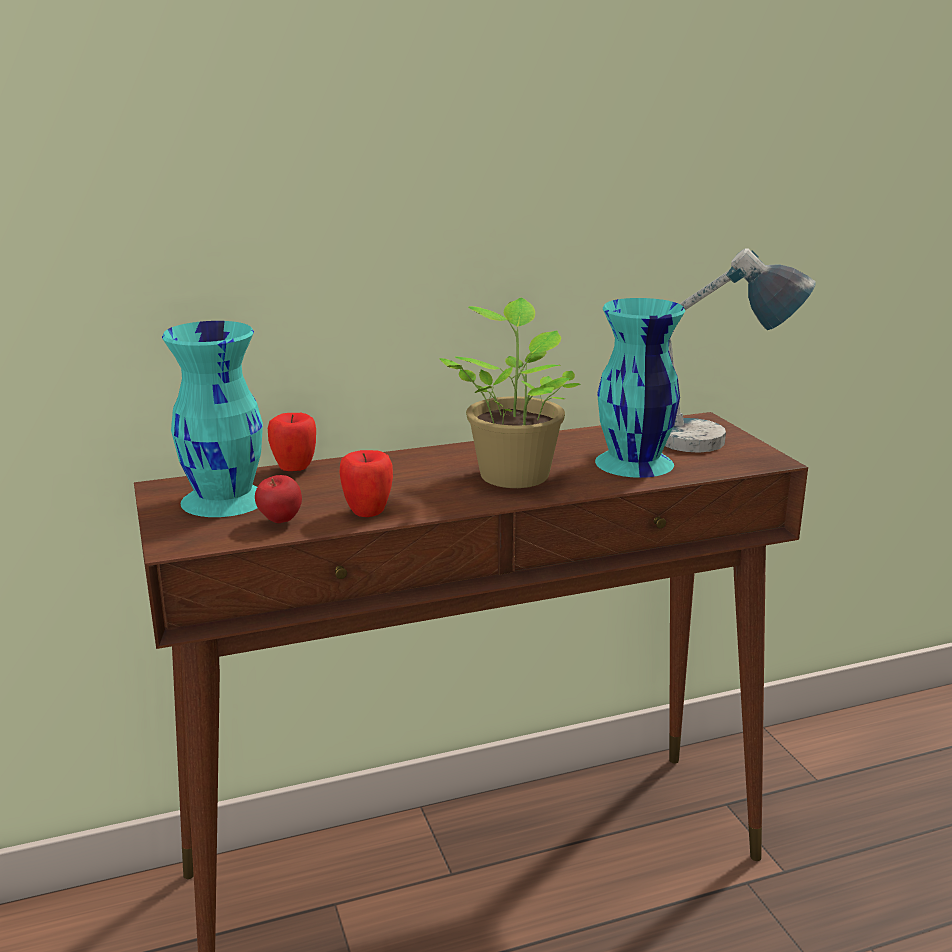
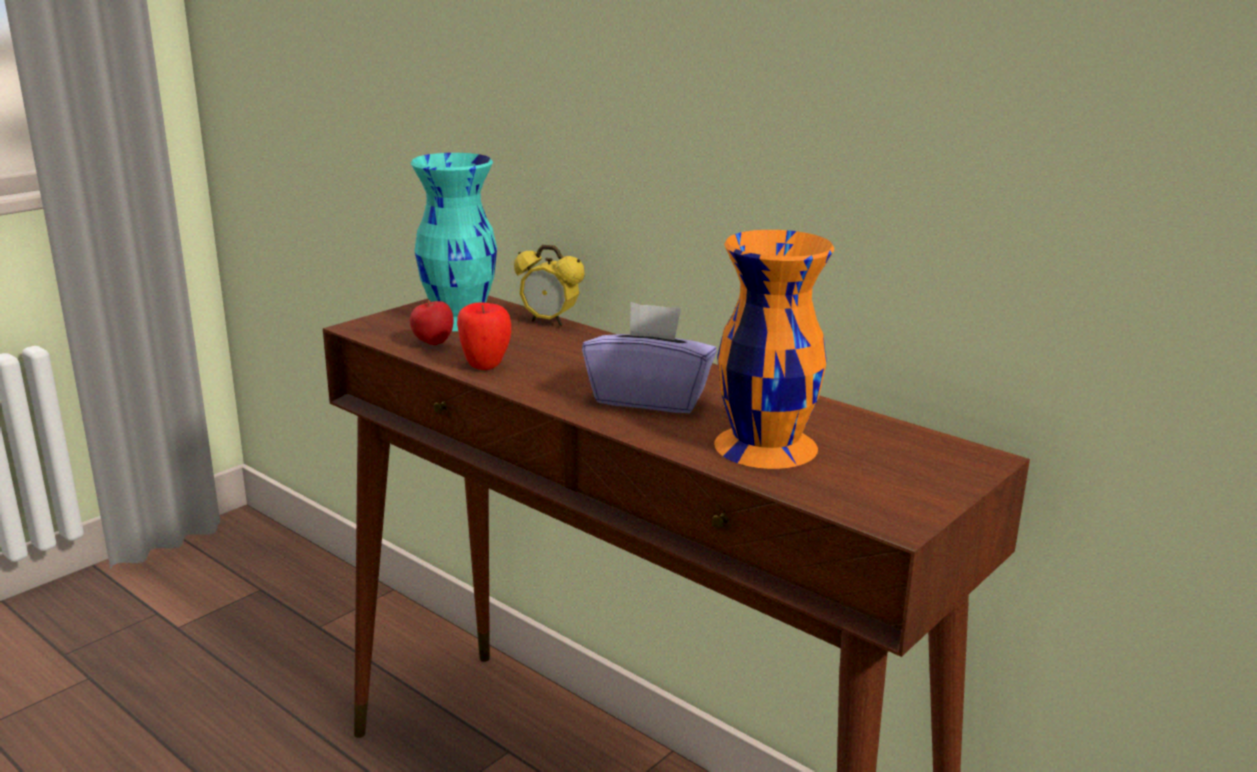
camera: 60 degrees right, 0 degrees up
apple [268,413,316,471] -> alarm clock [514,245,584,326]
potted plant [440,297,581,488] -> purple tissue box [582,302,717,413]
turquoise vase [595,298,685,478] -> orange vase [714,230,834,469]
table lamp [665,248,816,453] -> none

